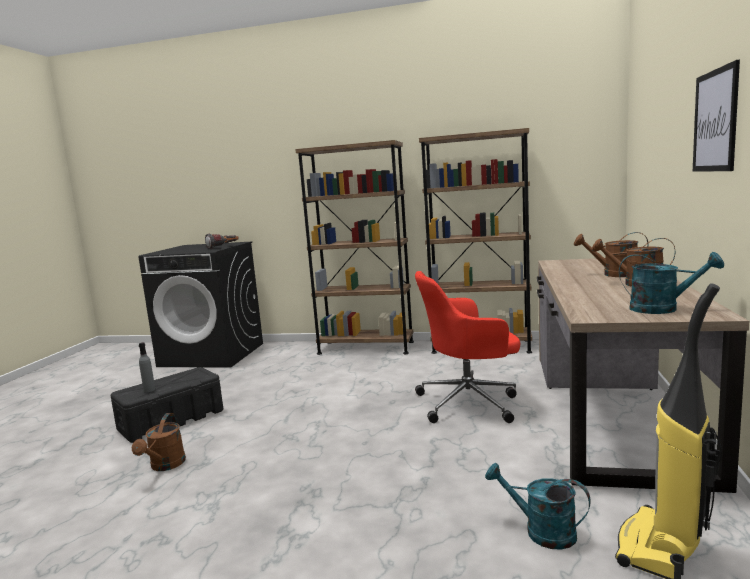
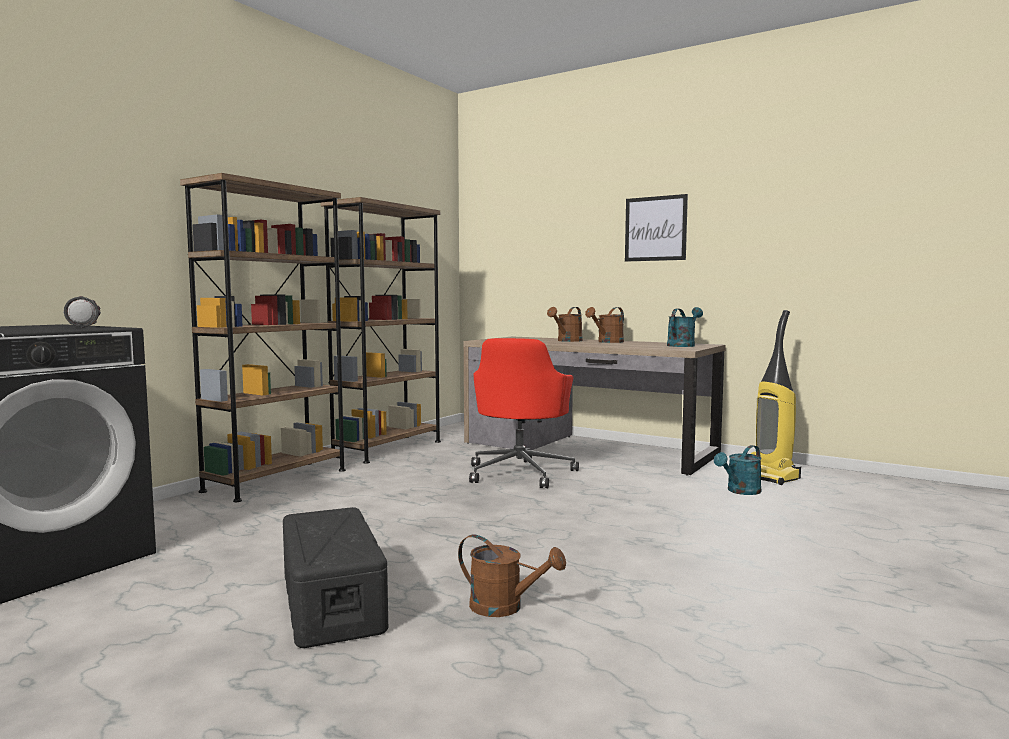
camera: 70 degrees left, 5 degrees down
grey bottle [139,343,155,392] -> none

